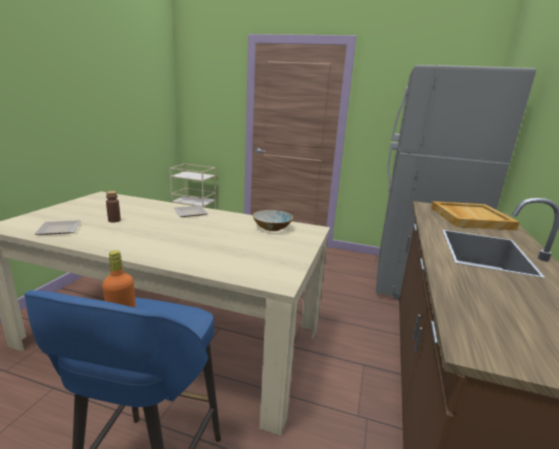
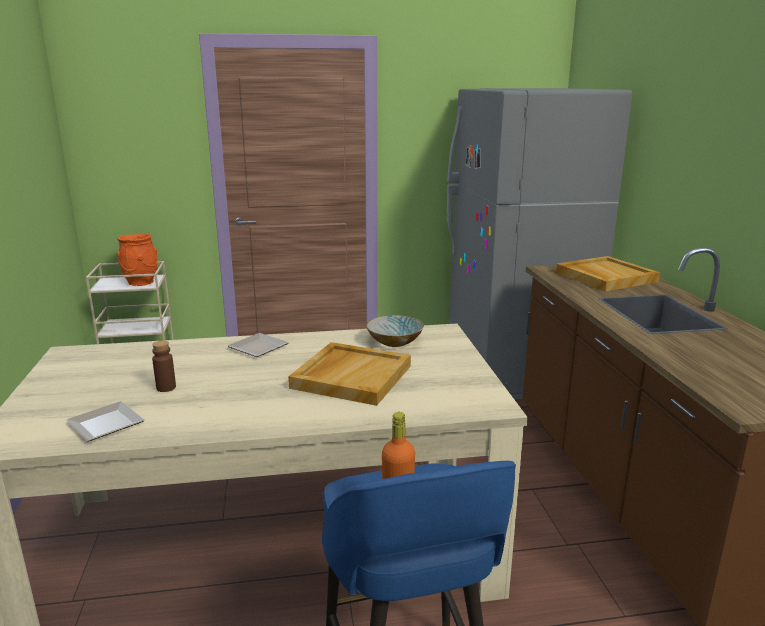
camera: 25 degrees left, 0 degrees up
none -> orange vase [117,234,158,286]
none -> beige tray [288,342,411,406]

